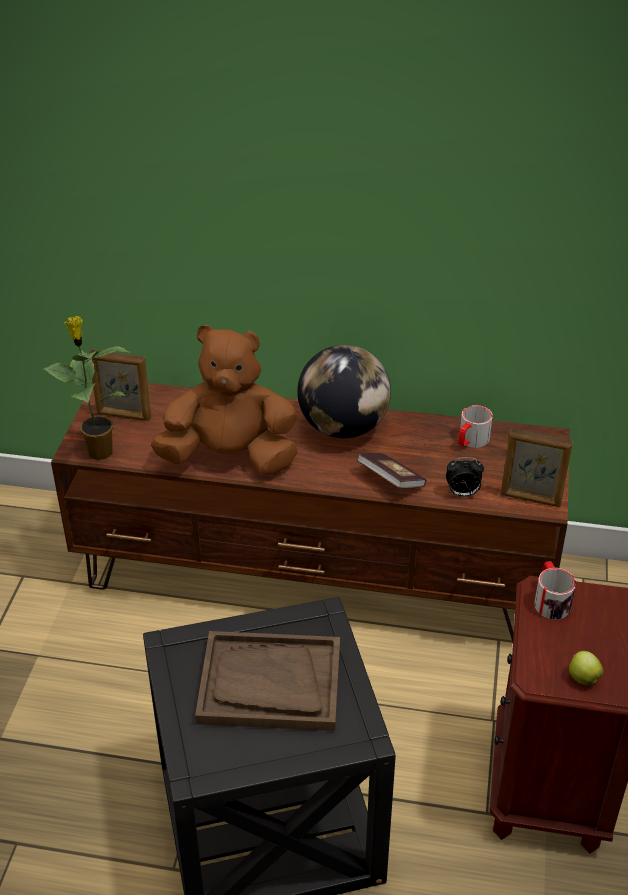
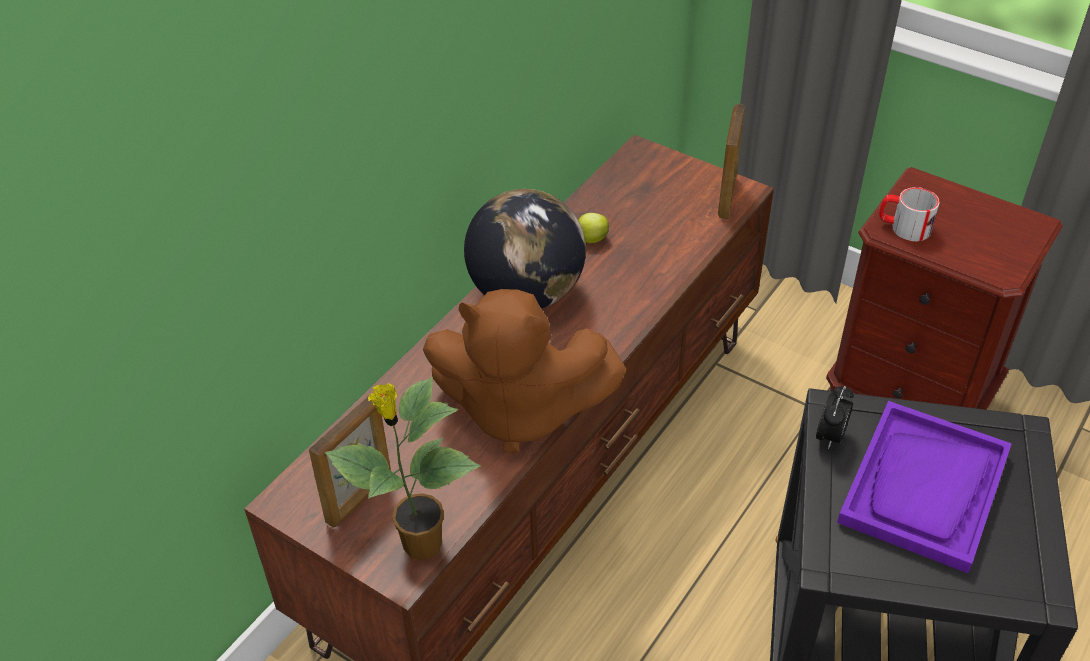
camera: 65 degrees left, 5 degrees up
brown plush toy [151,325,297,475] -> brown plush toy turned 105 degrees counterclockwise [423,289,626,454]
brown tray [195,631,340,731] -> purple tray [837,401,1012,573]
book [357,453,426,489] -> none
alarm clock [446,457,484,497] -> alarm clock moved to [816,386,854,449]
mug [458,405,493,448] -> none
picture frame [501,428,573,507] -> picture frame turned 150 degrees clockwise [718,104,745,219]
apple [569,651,603,685] -> apple moved to [578,213,609,243]

